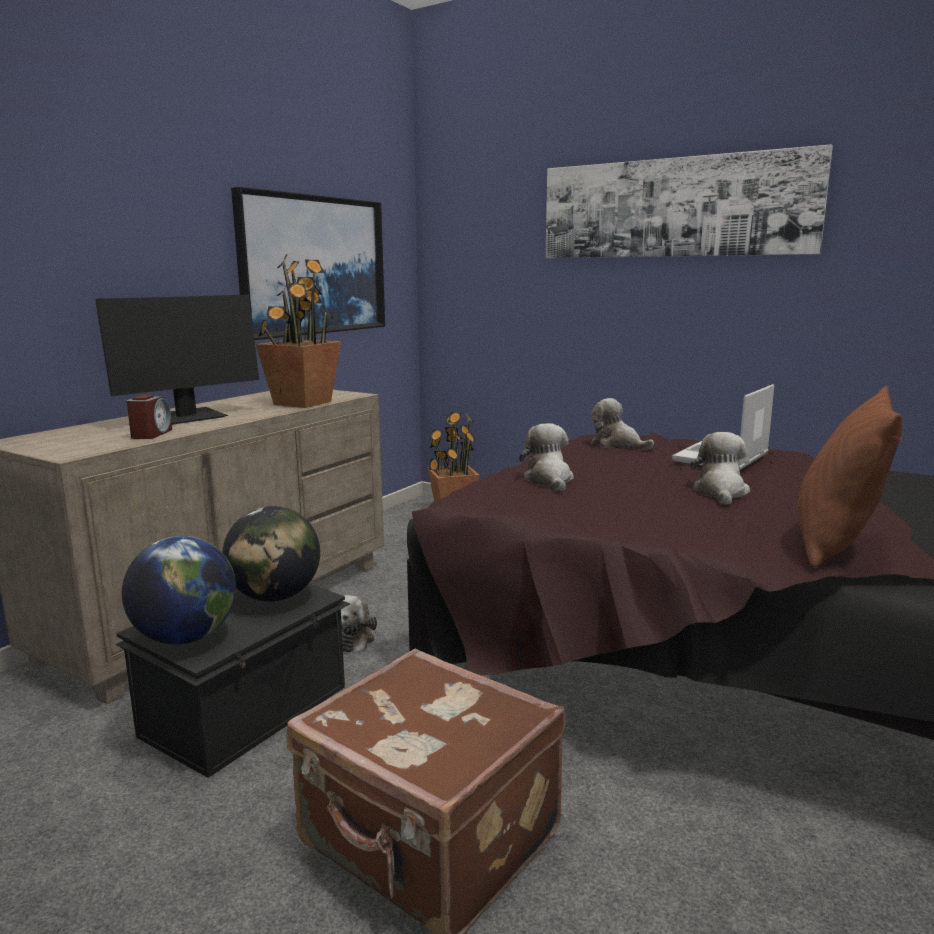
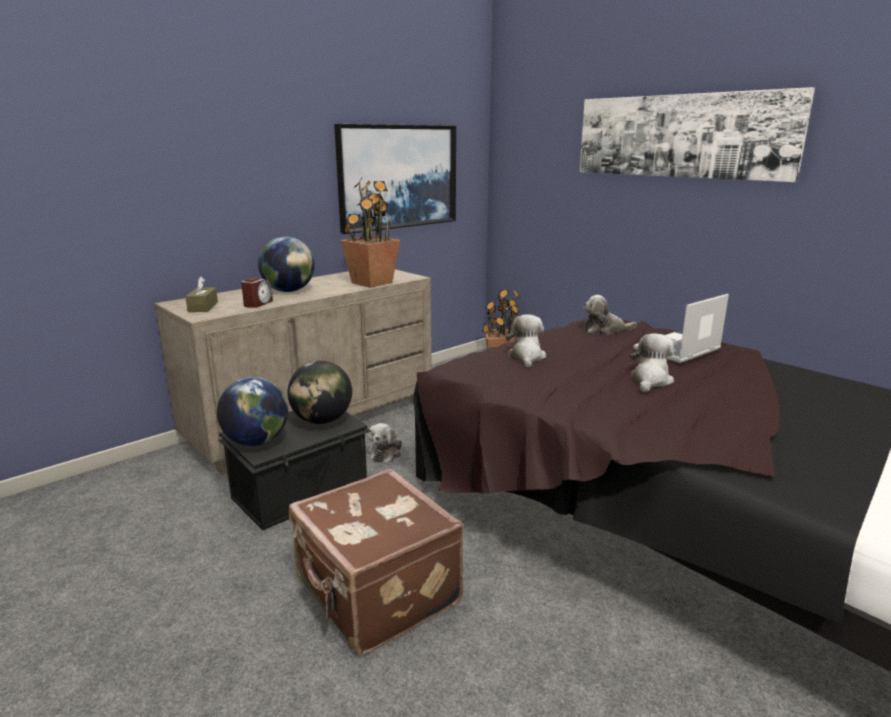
camera: 15 degrees right, 5 degrees up
monitor [95,294,259,425] -> globe [258,237,315,292]
plush toy [591,398,654,450] -> plush toy turned 60 degrees counterclockwise [583,295,637,335]
brown pillow [798,386,903,568] -> none
none -> brown tissue box [185,276,218,312]

